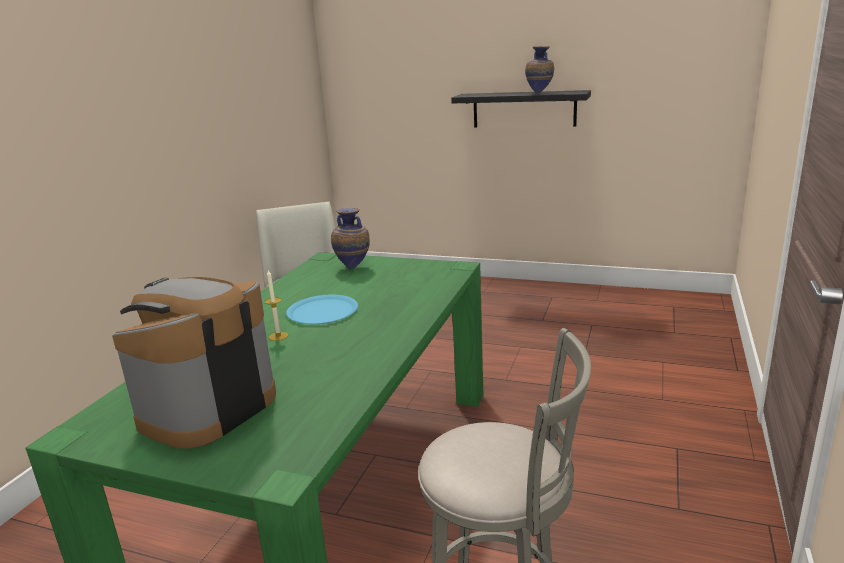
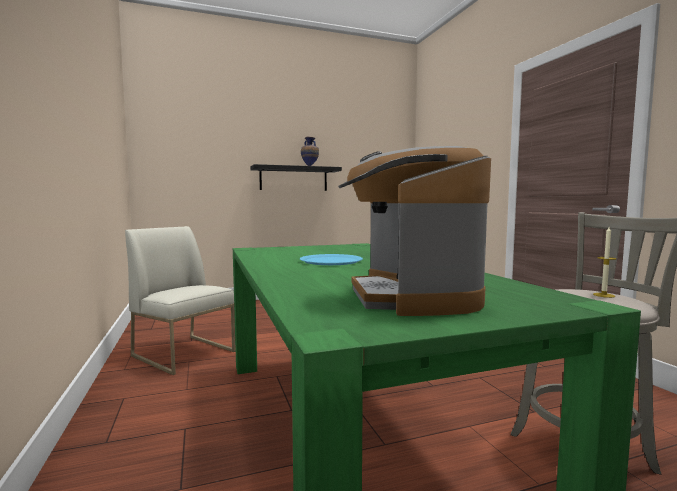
camera: 40 degrees left, 15 degrees down
candle [265,270,288,341] -> candle moved to [593,227,616,298]
vase [331,208,370,269] -> none

